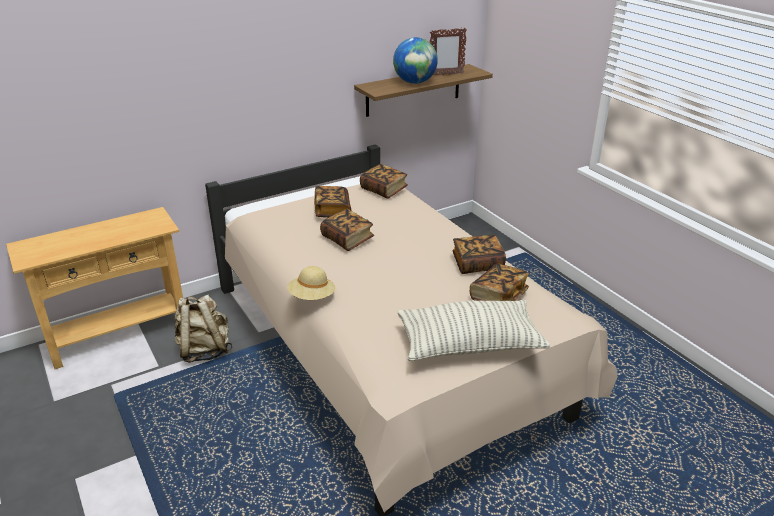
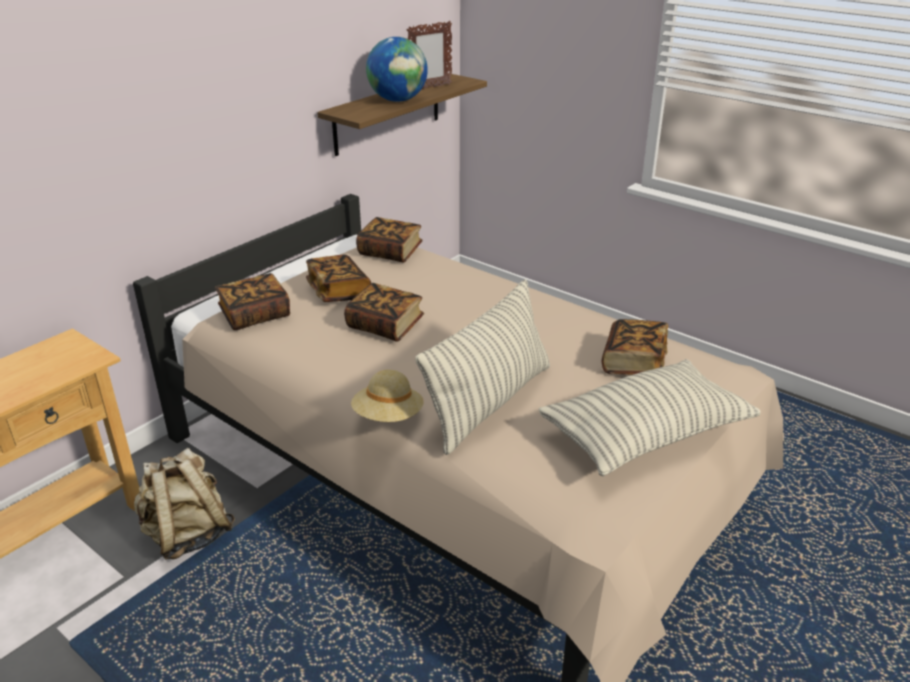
camera: 20 degrees left, 0 degrees up
book [452,235,506,274] -> book moved to [215,273,290,330]
none -> pillow [415,279,550,455]

